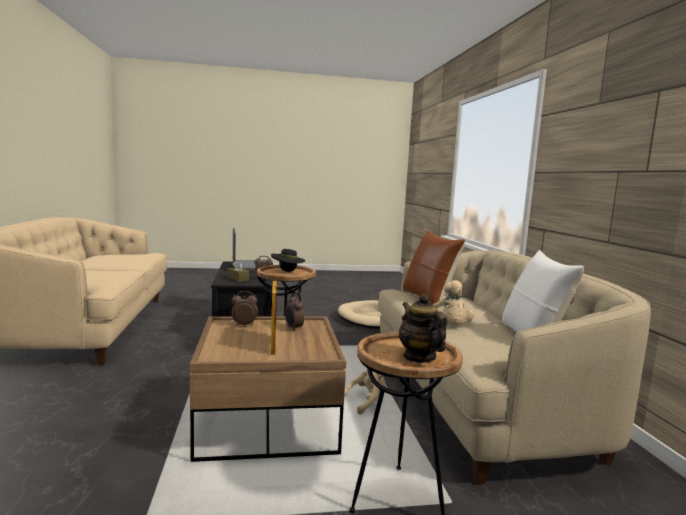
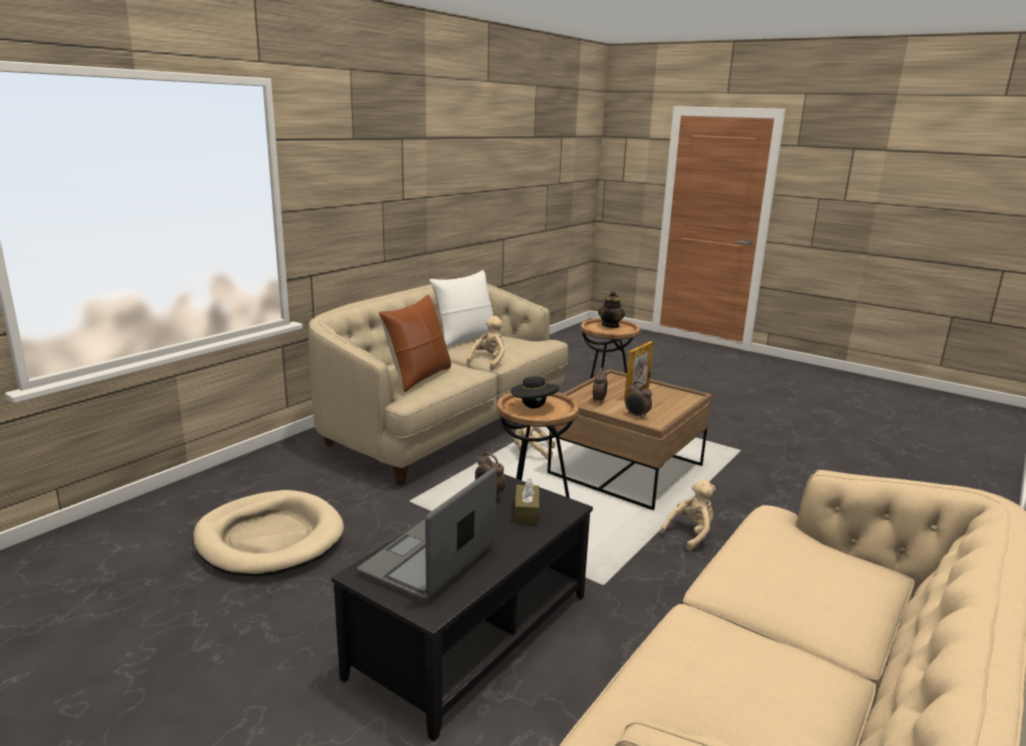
camera: 135 degrees left, 10 degrees up
none -> beige plush toy [660,480,716,551]

